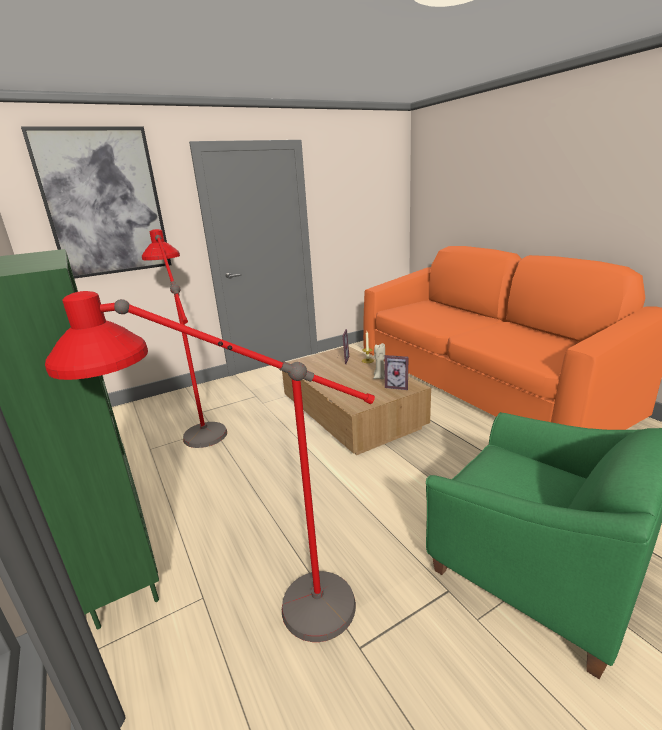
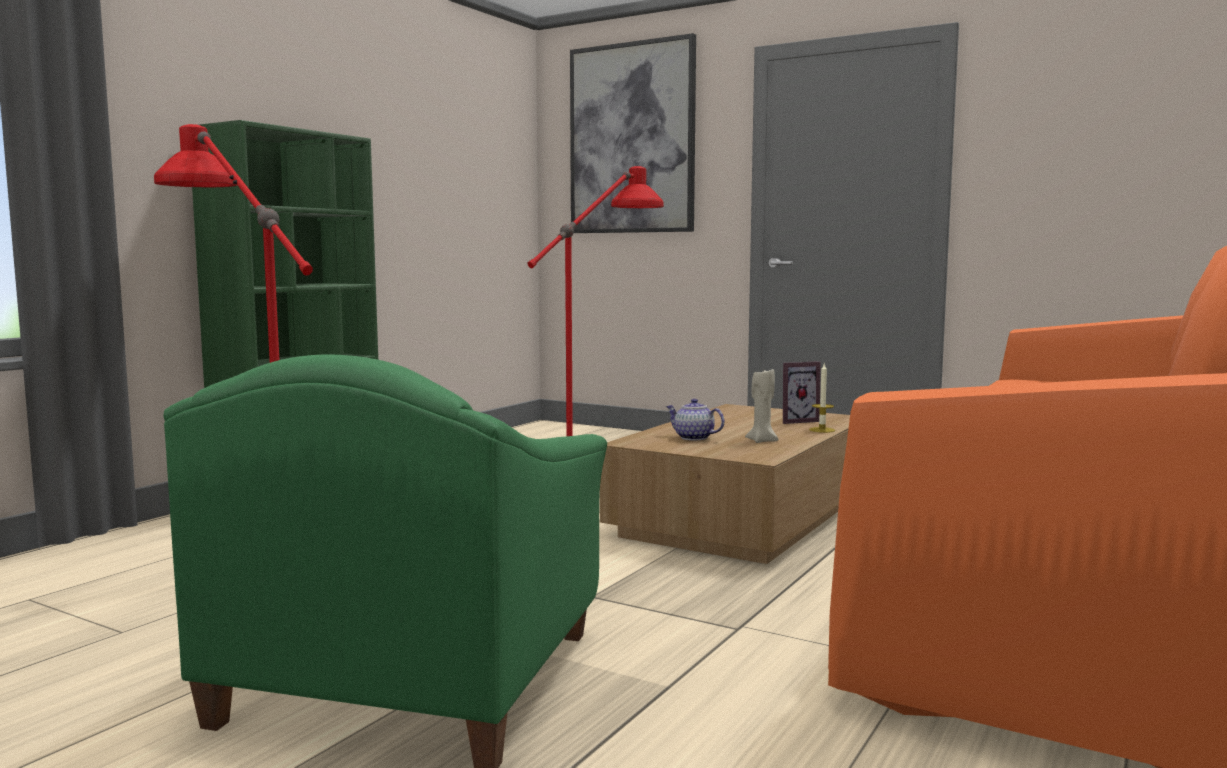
camera: 60 degrees right, 15 degrees down
picture frame [385,355,408,390] -> none
none -> teapot [666,399,724,440]

